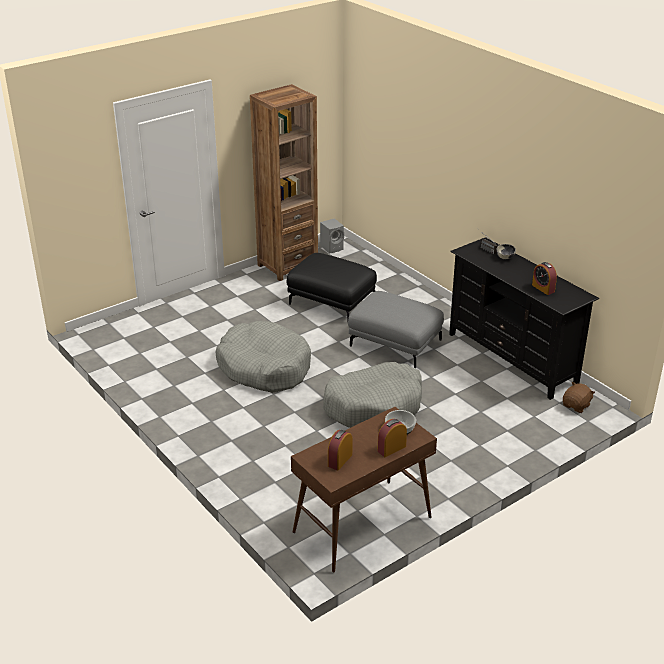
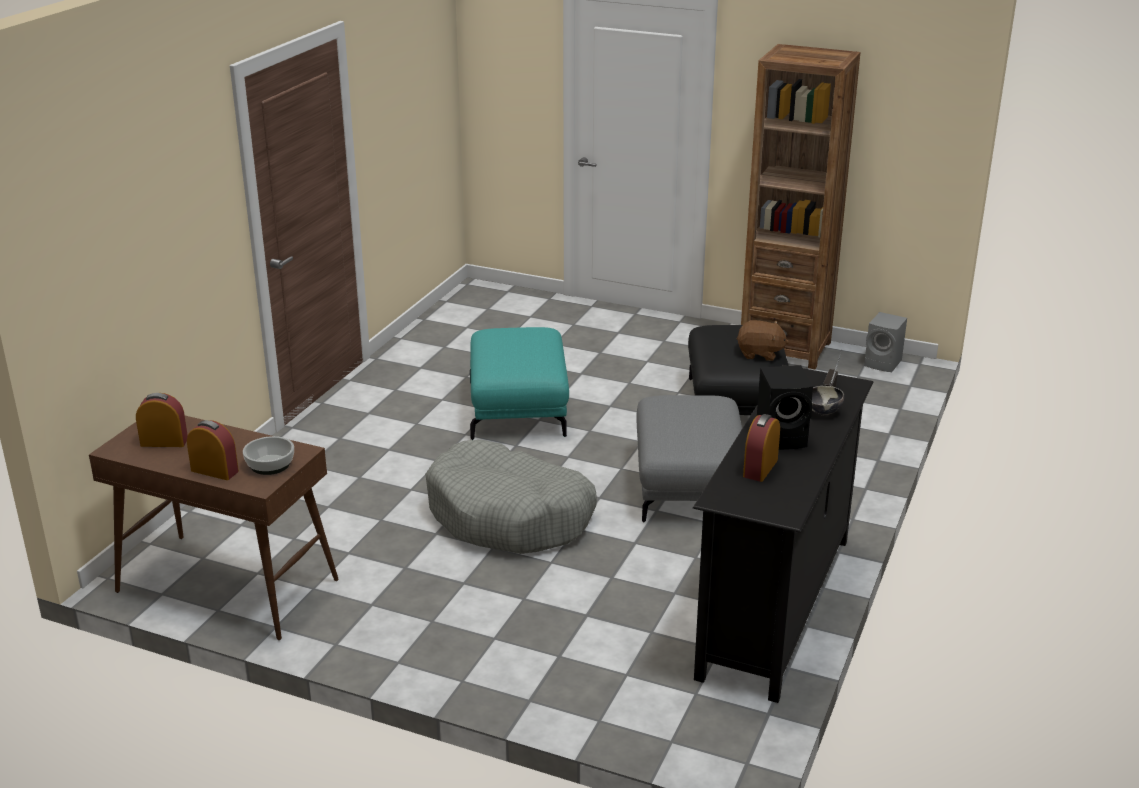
camera: 60 degrees right, 5 degrees down
grey dog bed [216,321,311,393] -> turquoise ottoman [470,327,569,440]
brown plush toy [563,382,595,413] -> brown plush toy moved to [737,320,789,361]
none -> black speaker [757,365,813,450]

